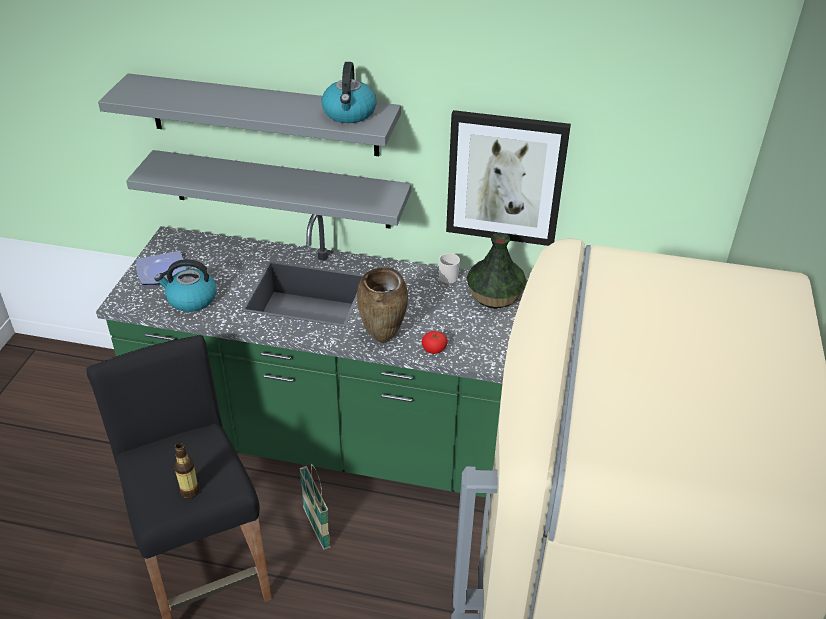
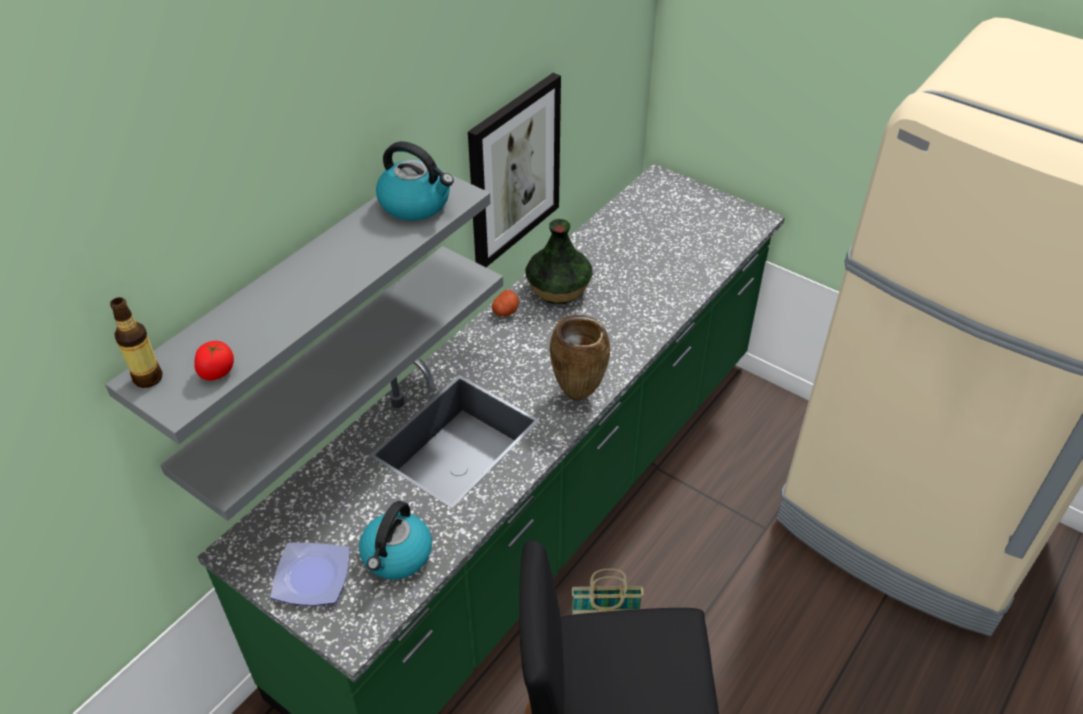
camera: 65 degrees left, 5 degrees up
bottle [174,443,200,499] -> bottle moved to [110,297,163,388]
tomato [422,331,448,354] -> tomato moved to [194,341,234,381]
mug [439,253,460,284] -> potato [492,290,519,316]

